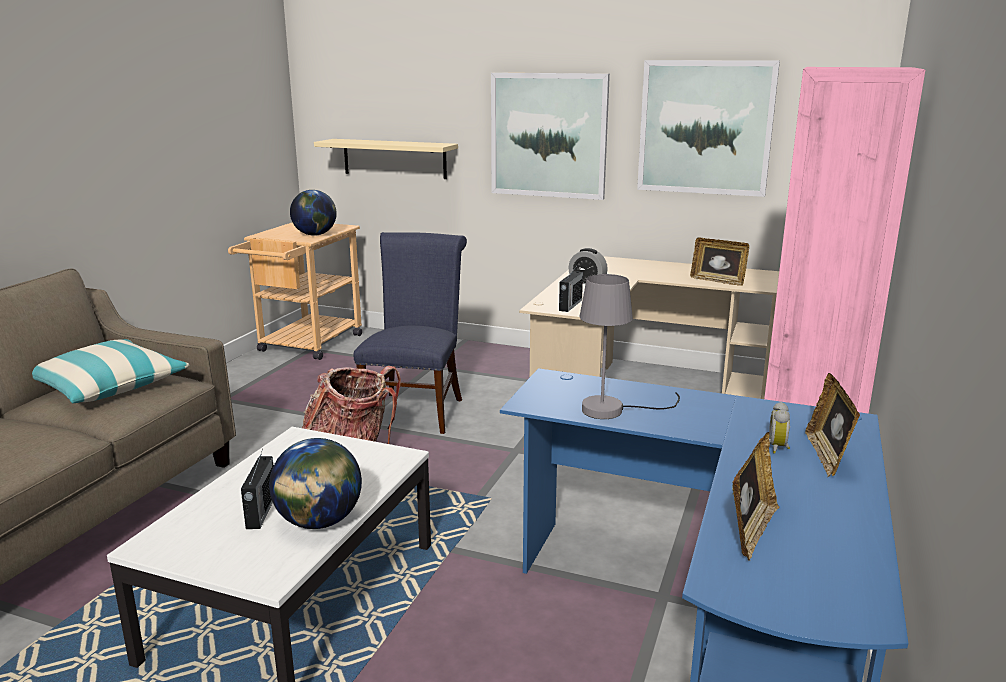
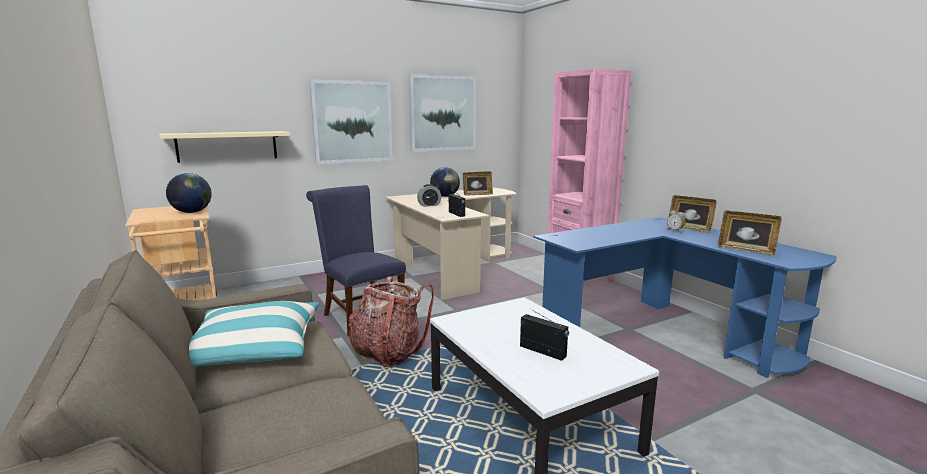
camera: 50 degrees left, 5 degrees down
globe [269,438,362,529] -> globe moved to [430,167,460,197]
grey table lamp [580,274,680,419] -> none
picture frame [732,432,779,561] -> picture frame turned 150 degrees clockwise [718,210,782,256]

